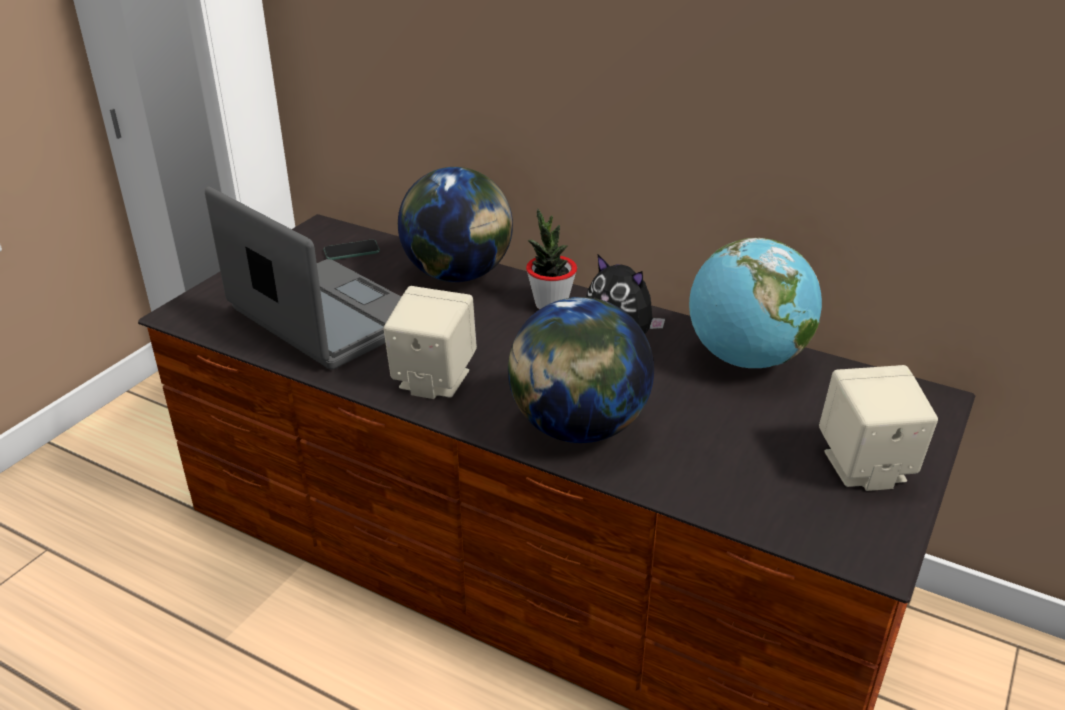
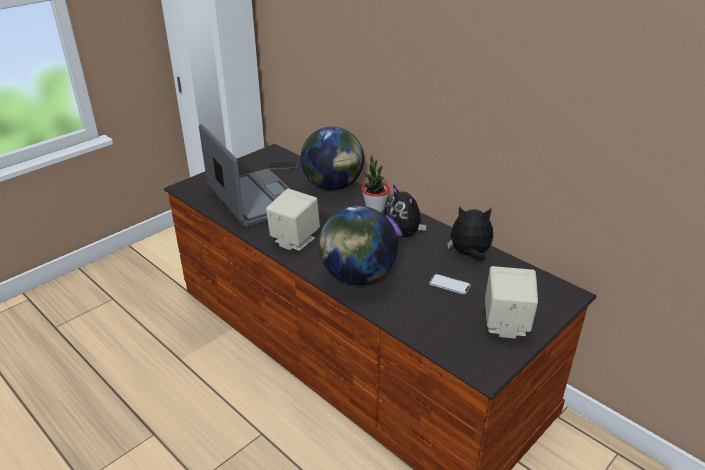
camera: 15 degrees right, 0 degrees up
globe [689,238,822,368] -> plush toy [447,207,493,260]
none -> phone [429,274,471,295]

